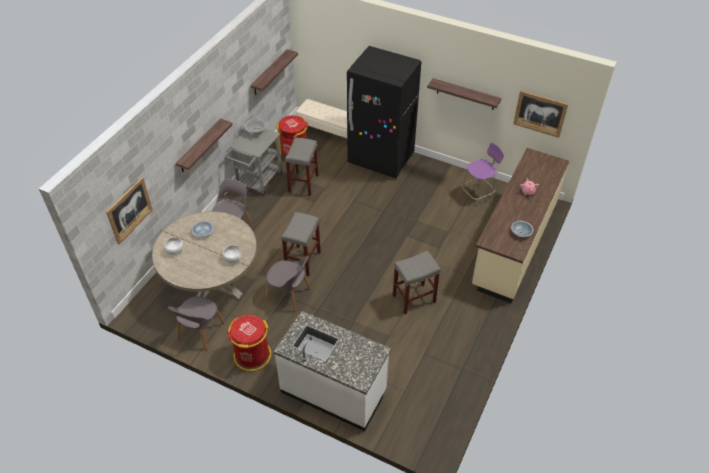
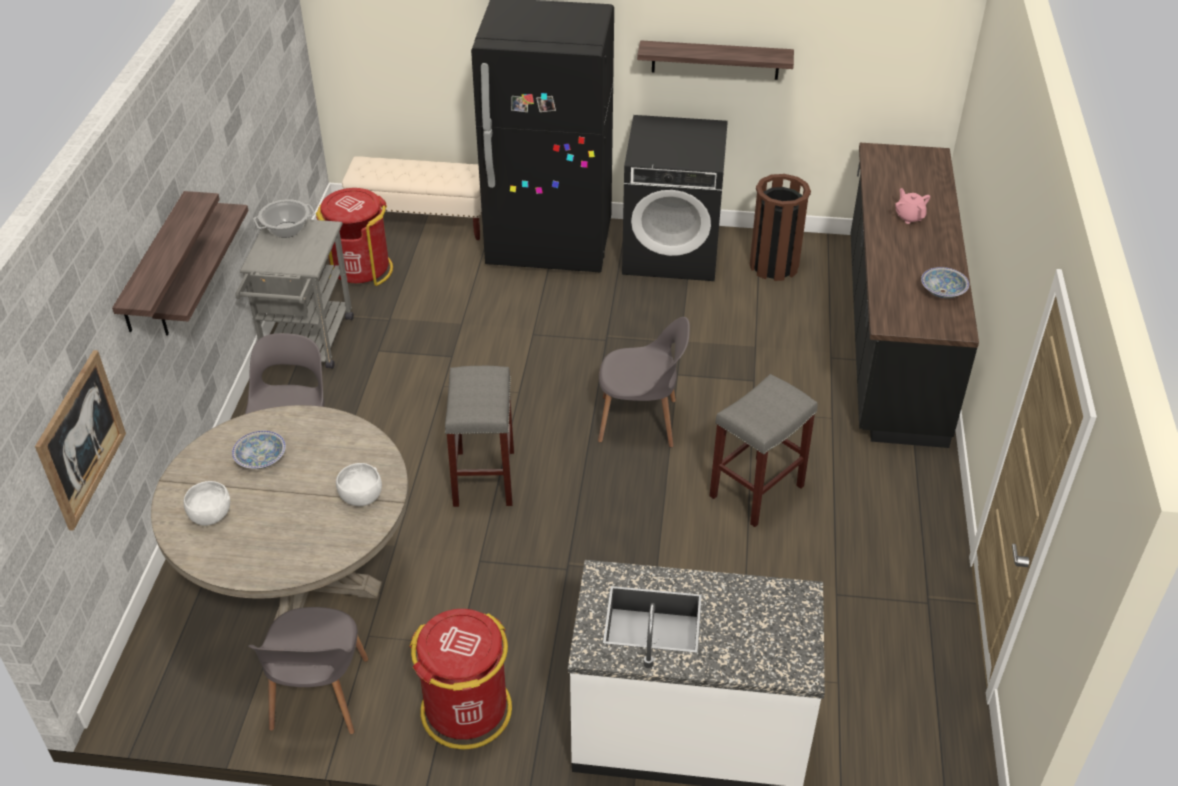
camera: 20 degrees left, 5 degrees down
shelf [250,49,298,95] -> shelf moved to [112,191,220,332]
grey chair [265,256,311,312] -> grey chair moved to [598,317,690,447]
grey stool [285,138,318,196] -> none
purple chair [461,143,504,206] -> brown trash can [750,174,811,281]
beige counter [472,148,569,303] -> black counter [850,143,979,448]
picture [513,90,568,138] -> none
none -> black washing machine [622,115,728,281]

